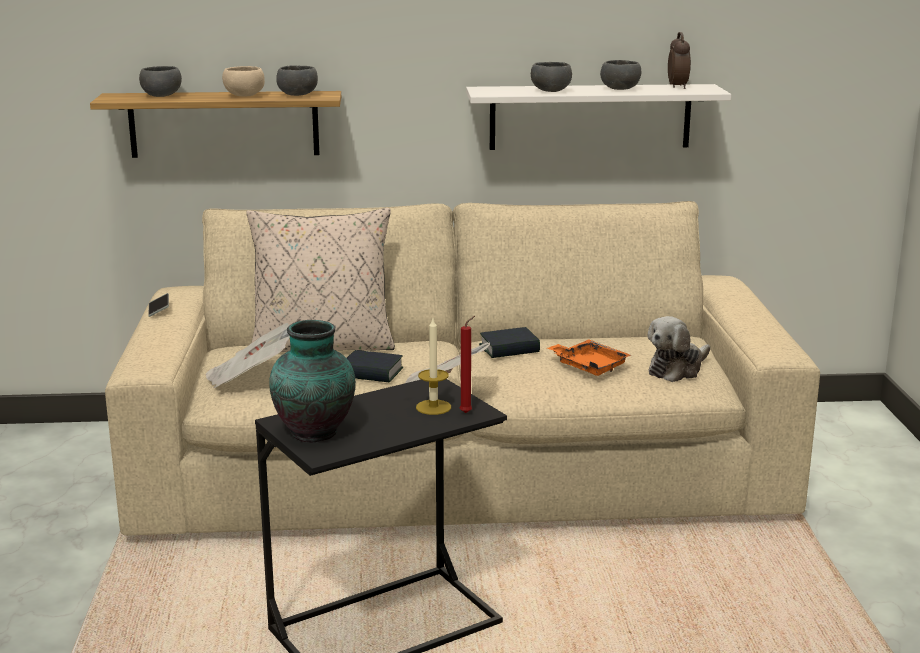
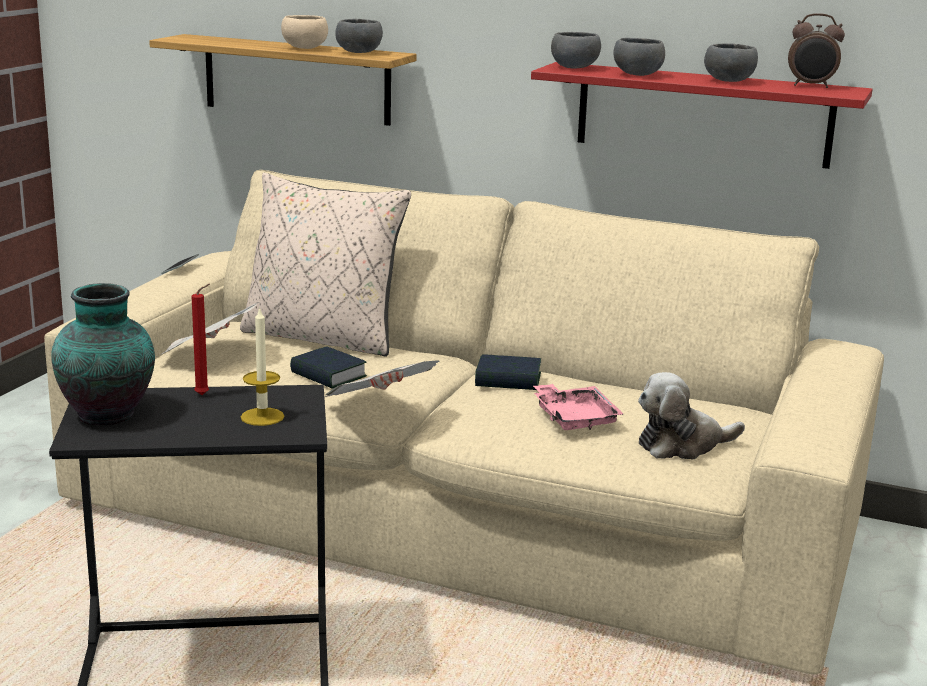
camera: 25 degrees right, 0 degrees up
grey bowl [139,66,182,97] -> grey bowl moved to [551,32,601,68]
red candle [460,316,475,413] -> red candle moved to [191,284,210,395]
white shelf [466,84,731,150] -> red shelf [531,62,873,169]
orange tray [547,339,631,376] -> pink tray [533,384,623,430]
alarm clock [668,32,691,89] -> alarm clock turned 75 degrees clockwise [788,13,845,88]

